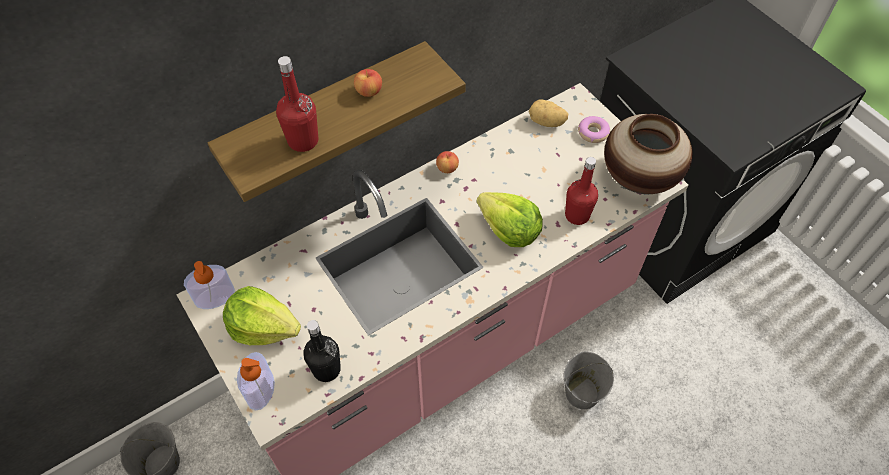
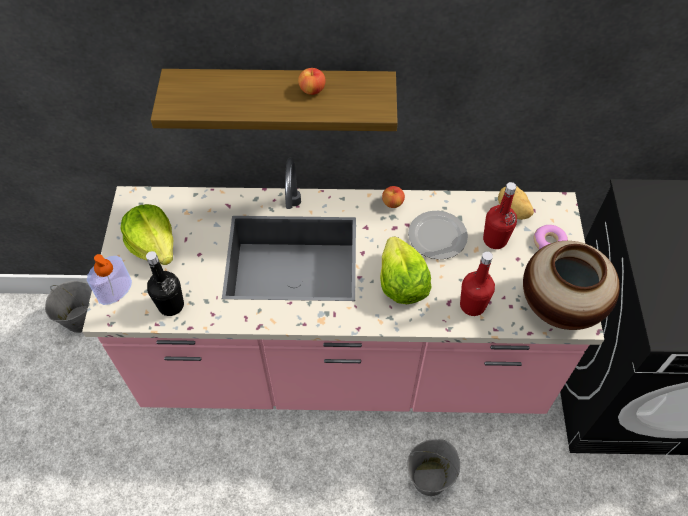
camera: 35 degrees right, 0 degrees up
soap dispenser [184,261,235,309] -> none
red bottle [276,56,318,152] -> red bottle moved to [483,182,517,249]
none -> plate [408,211,468,259]

